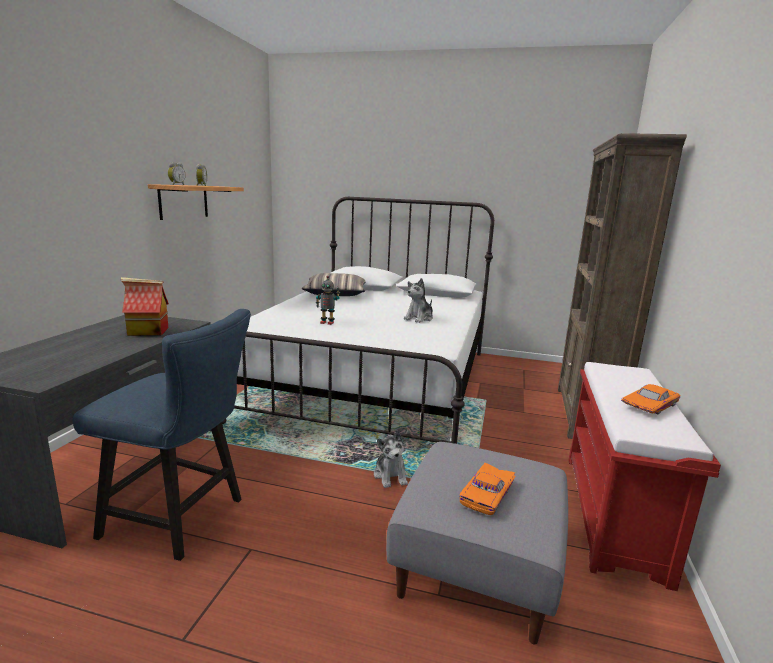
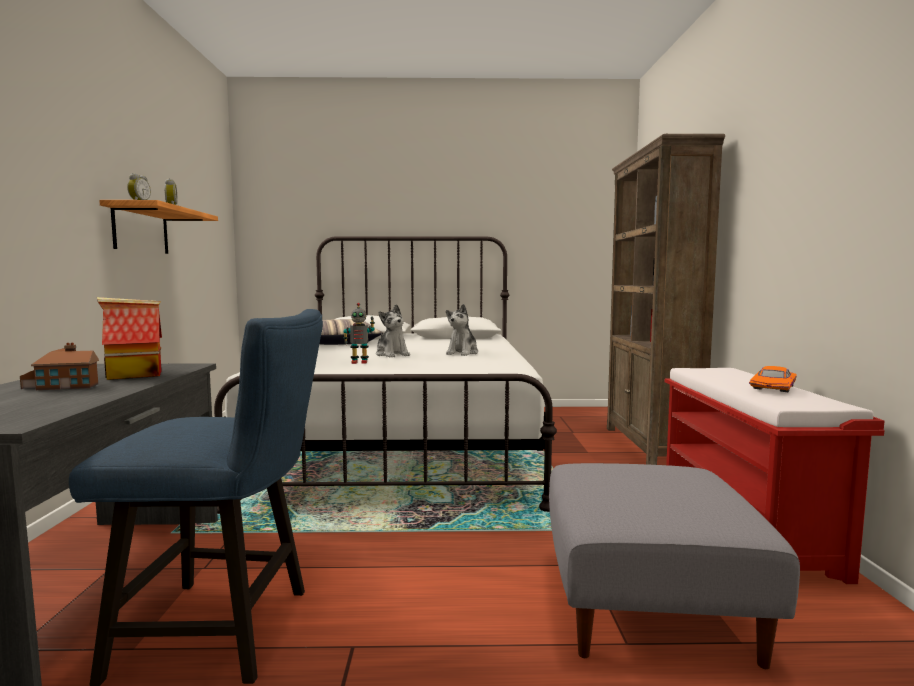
camera: 15 degrees left, 10 degrees down
plush toy [374,430,408,488] -> plush toy moved to [376,304,410,357]
orange toy car [459,463,515,515] -> none
none -> toy house [20,343,99,390]

